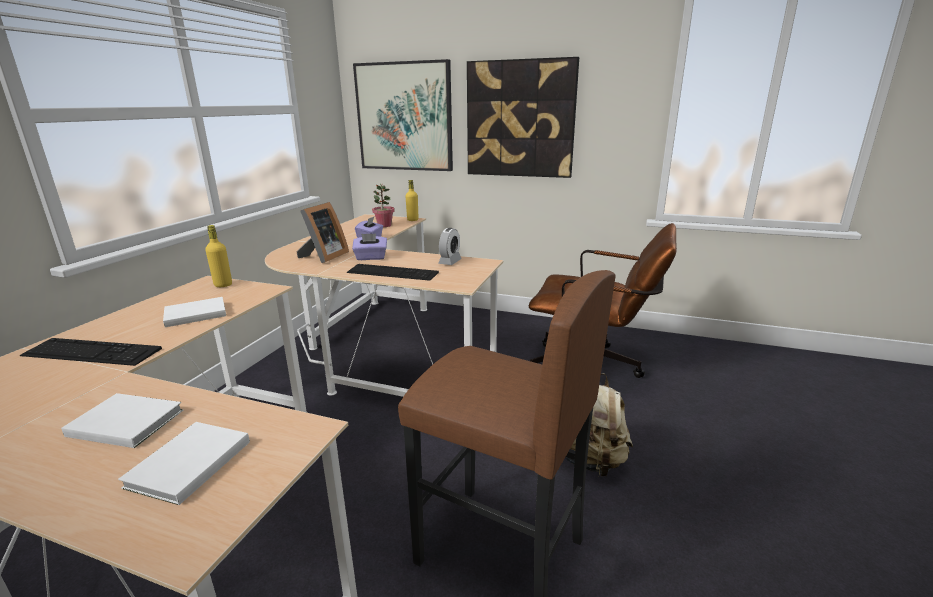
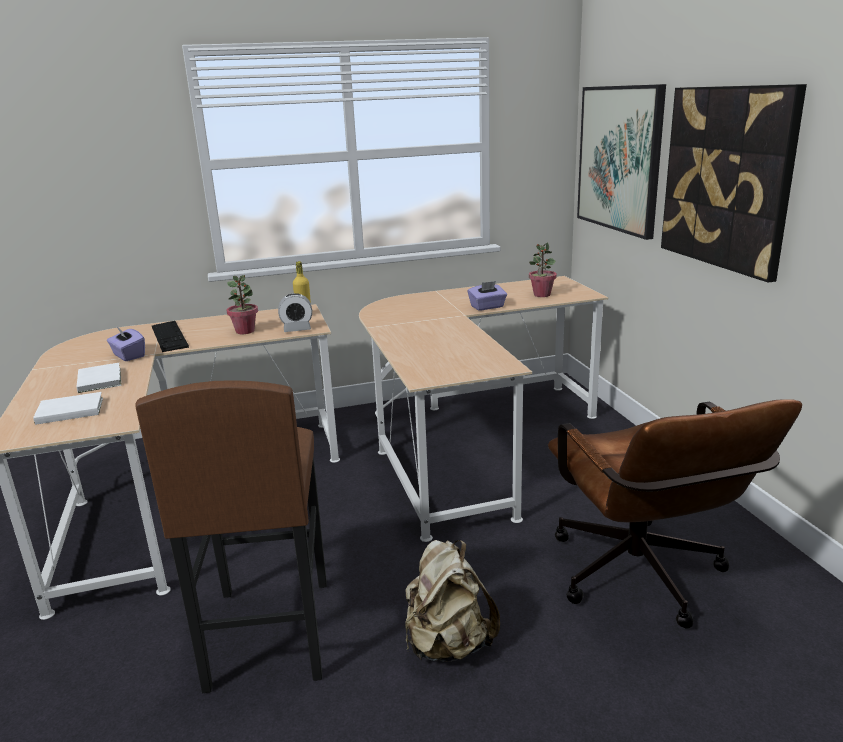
camera: 55 degrees right, 0 degrees up
white book [163,297,226,327] -> potted plant [226,275,258,334]
picture frame [296,202,349,263] -> none
keyboard [347,264,439,281] -> none
purple tissue box [352,234,387,260] -> purple tissue box moved to [107,326,145,361]
yellow bottle [405,180,419,221] -> none
alarm clock [438,228,462,265] -> alarm clock moved to [278,293,312,332]

